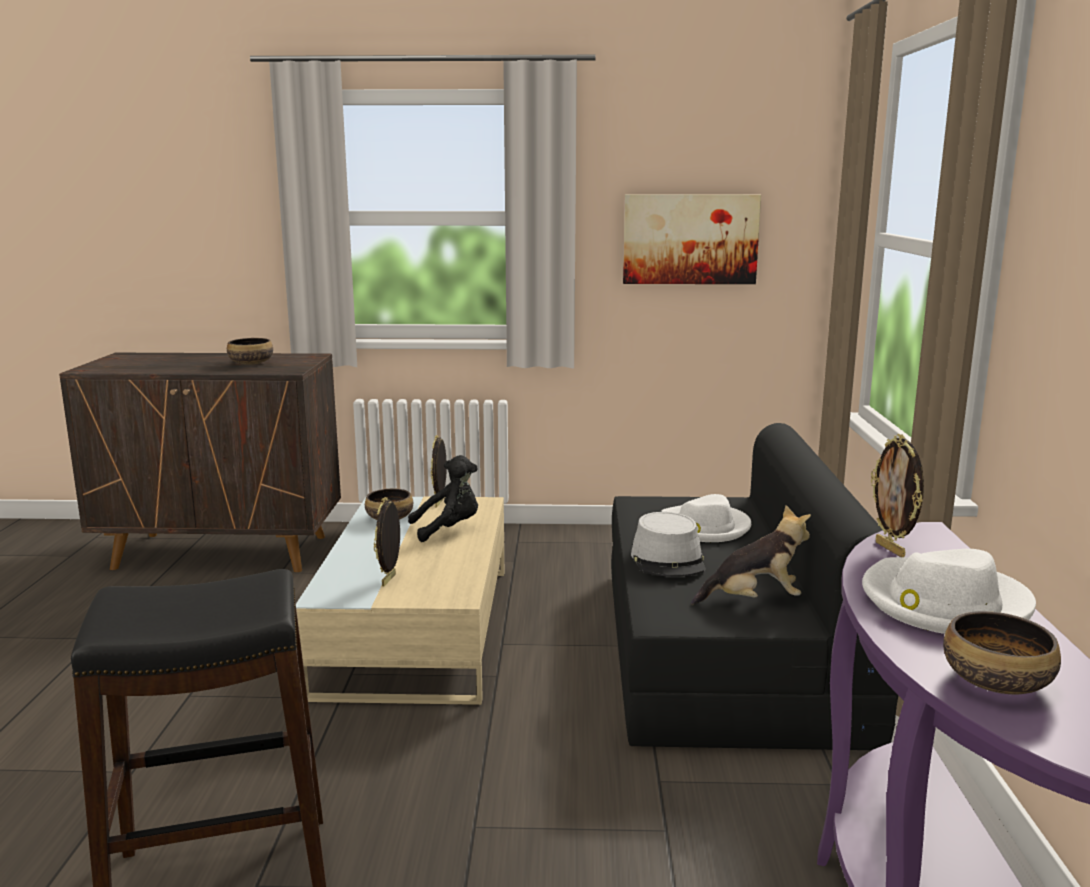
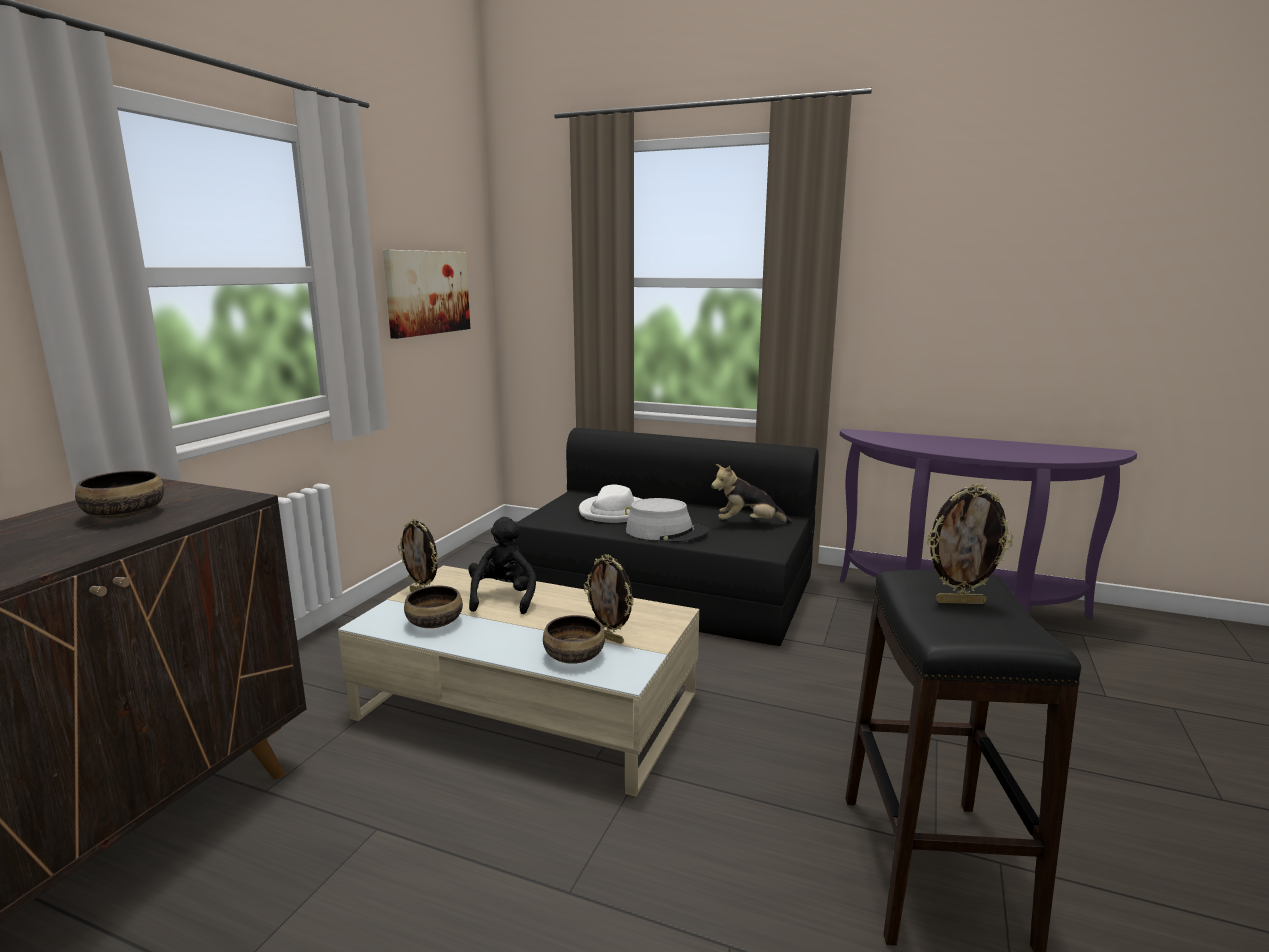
camera: 70 degrees left, 0 degrees up
plush toy [691,505,811,605] -> plush toy turned 105 degrees counterclockwise [711,464,793,524]
white hat [862,549,1036,634] -> none
picture frame [871,434,924,557] -> picture frame moved to [926,483,1013,604]
bowl [943,611,1061,694] -> bowl moved to [543,615,605,664]

